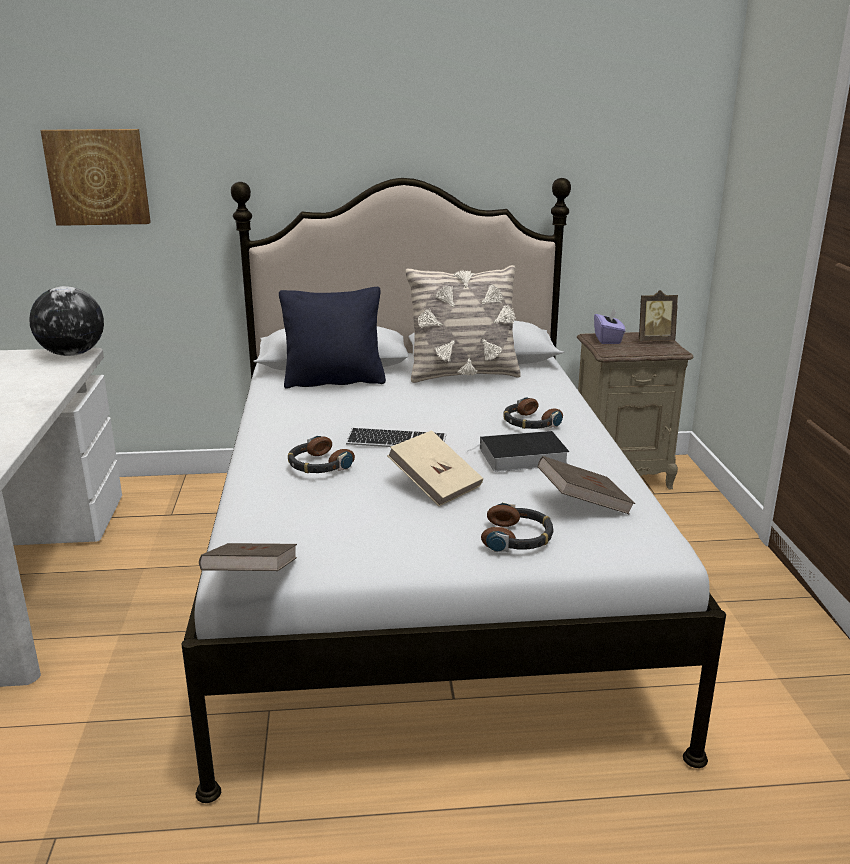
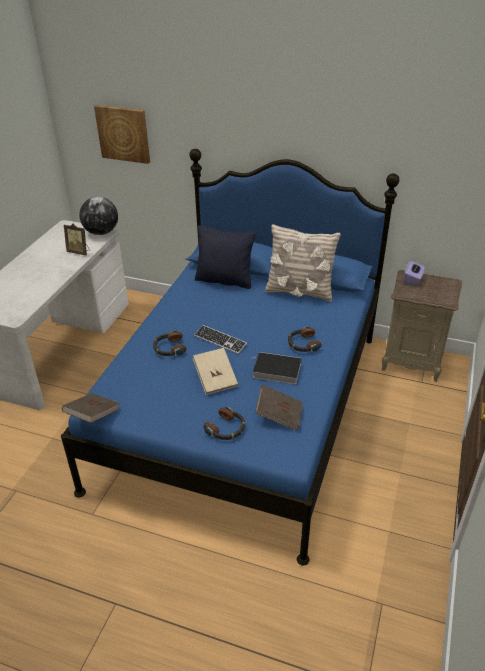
camera: 25 degrees right, 15 degrees up
white bed [181,178,726,803] -> blue bed [61,149,399,565]
picture frame [639,290,678,341] -> picture frame moved to [64,224,90,256]

